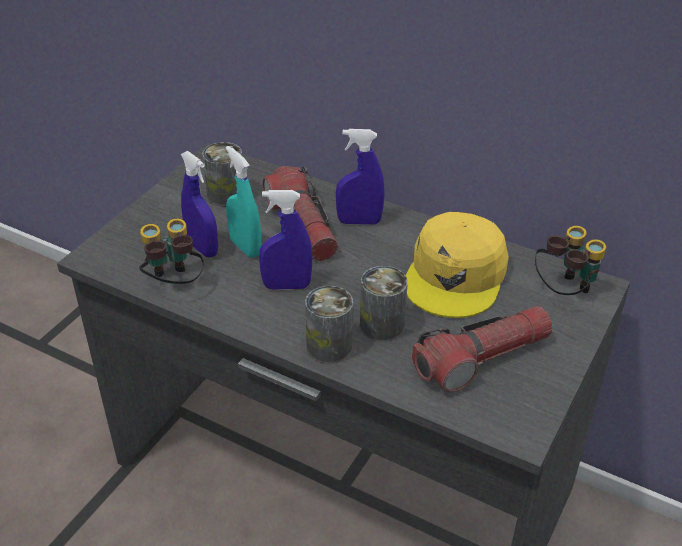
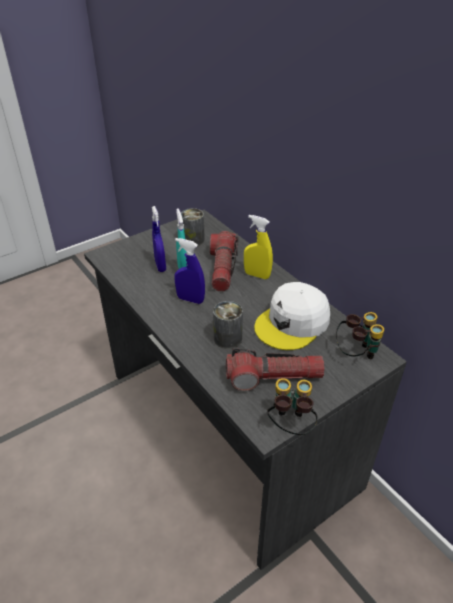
camera: 25 degrees right, 0 degrees up
binoculars [139,219,204,284] -> binoculars moved to [267,378,318,435]
can [305,286,353,364] -> none
blue spray bottle [336,129,384,225] -> yellow spray bottle [244,215,273,279]
yellow cap [406,212,509,318] -> white cap [254,282,330,350]

